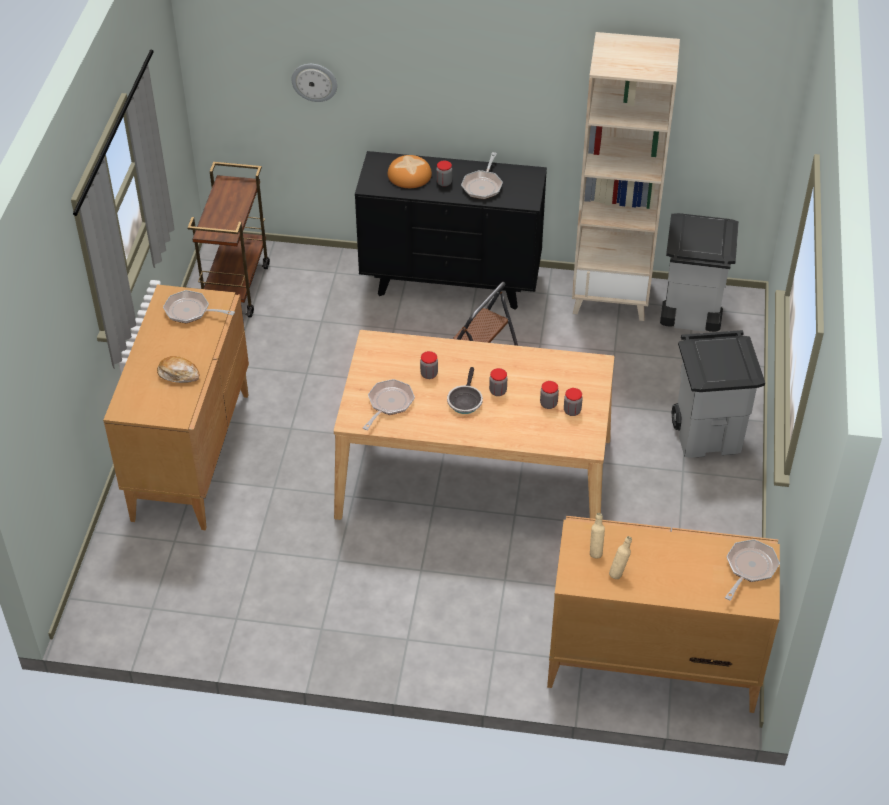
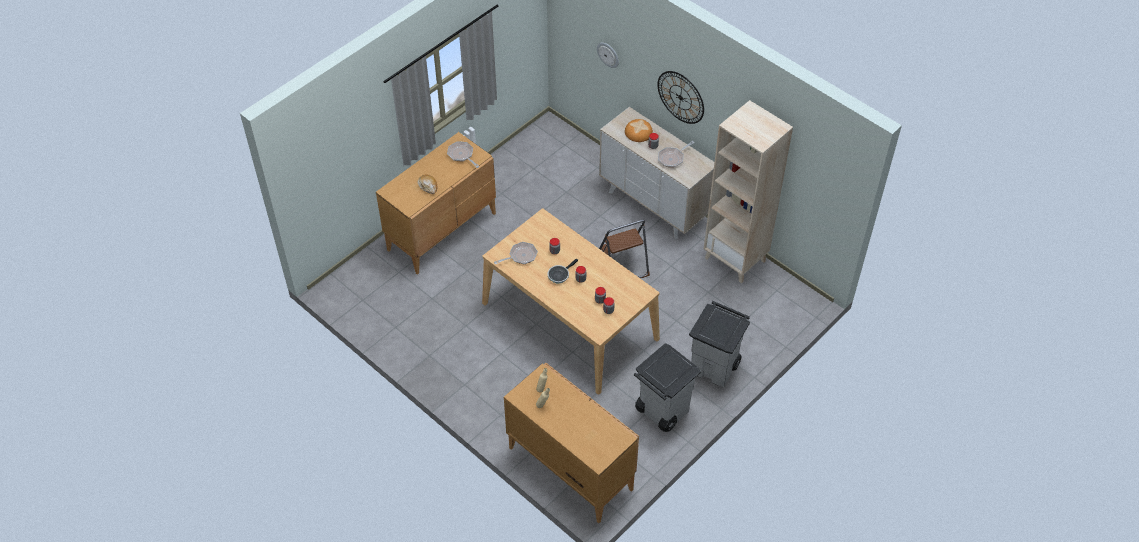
camera: 35 degrees right, 5 degrees up
brown cart [187,162,270,317] -> none
black dresser [355,151,547,310] -> white dresser [599,107,714,239]
grey trash can [660,213,739,332] -> grey trash can moved to [634,343,701,432]
frying pan [725,539,780,600] -> none
none -> wall clock [657,71,704,124]

